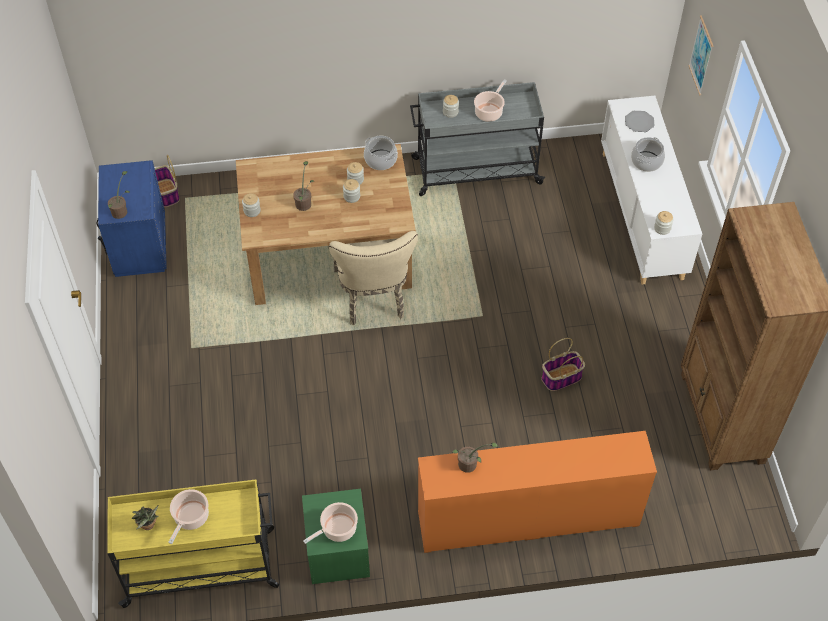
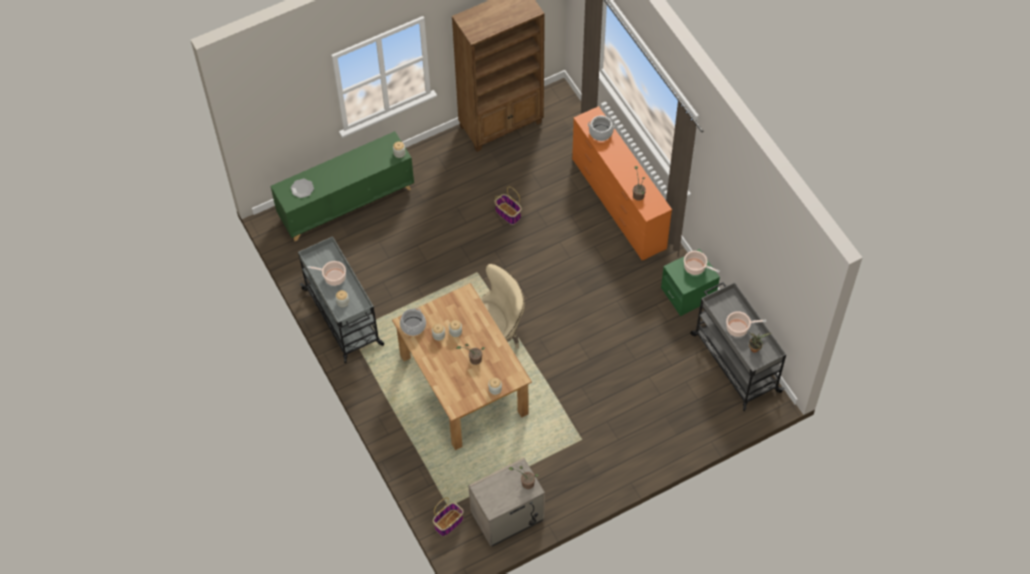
camera: 110 degrees left, 5 degrees up
blue nightstand [97,160,167,277] -> beige nightstand [468,458,545,547]
yellow cart [107,480,279,608] -> grey cart [690,282,786,411]
white cabinet [601,96,702,285] -> green cabinet [271,131,414,241]
cooking pot [631,137,665,172] -> cooking pot moved to [588,116,615,141]
picture [688,15,713,95] -> none

